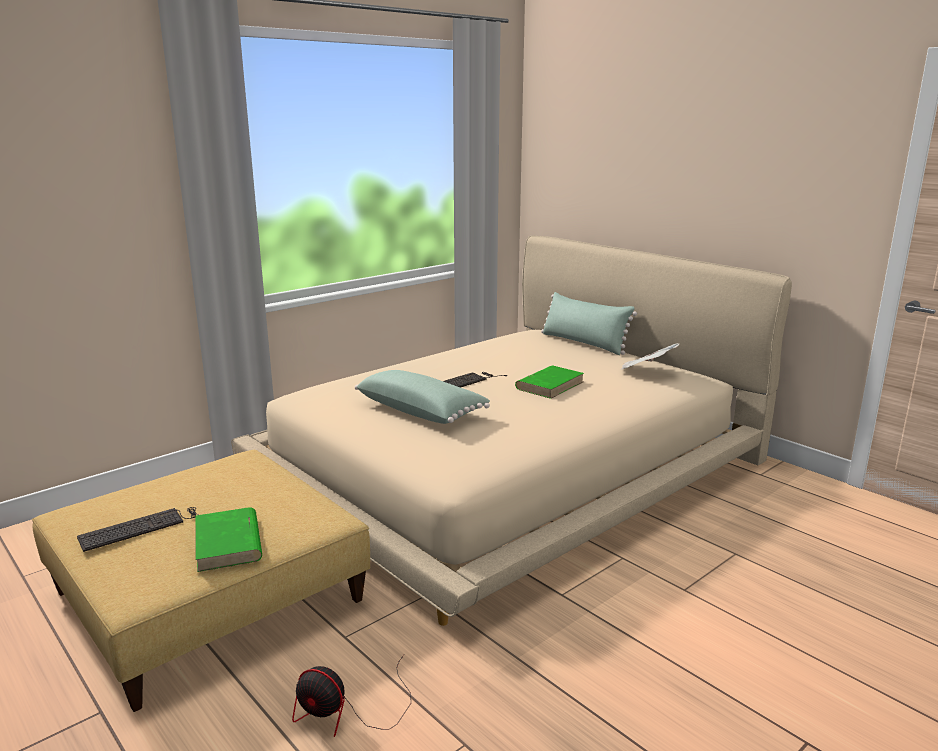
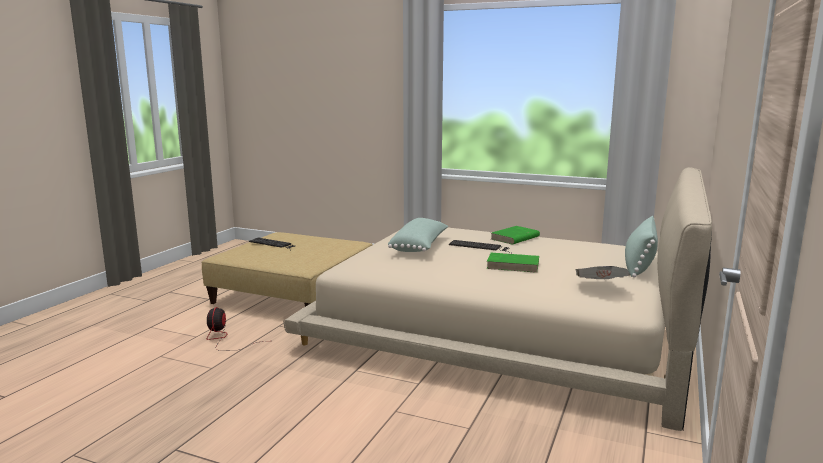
camera: 65 degrees right, 5 degrees down
green book [195,507,262,572] -> green book moved to [491,226,540,244]

